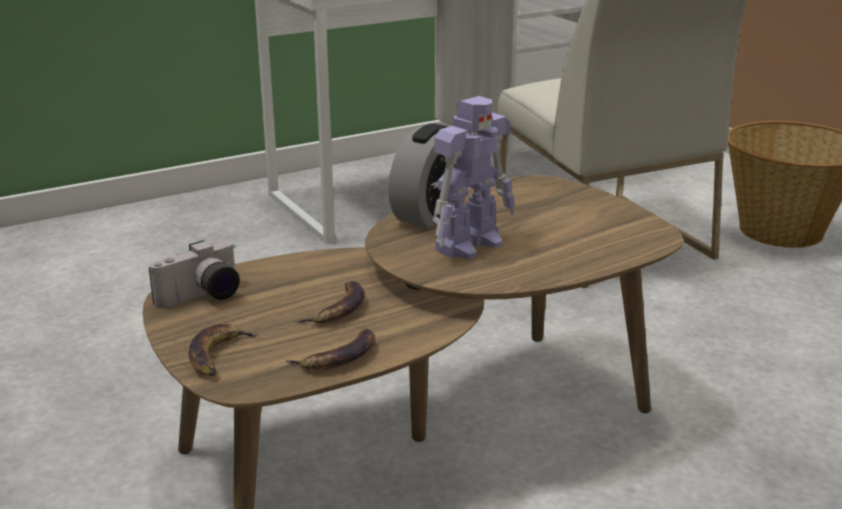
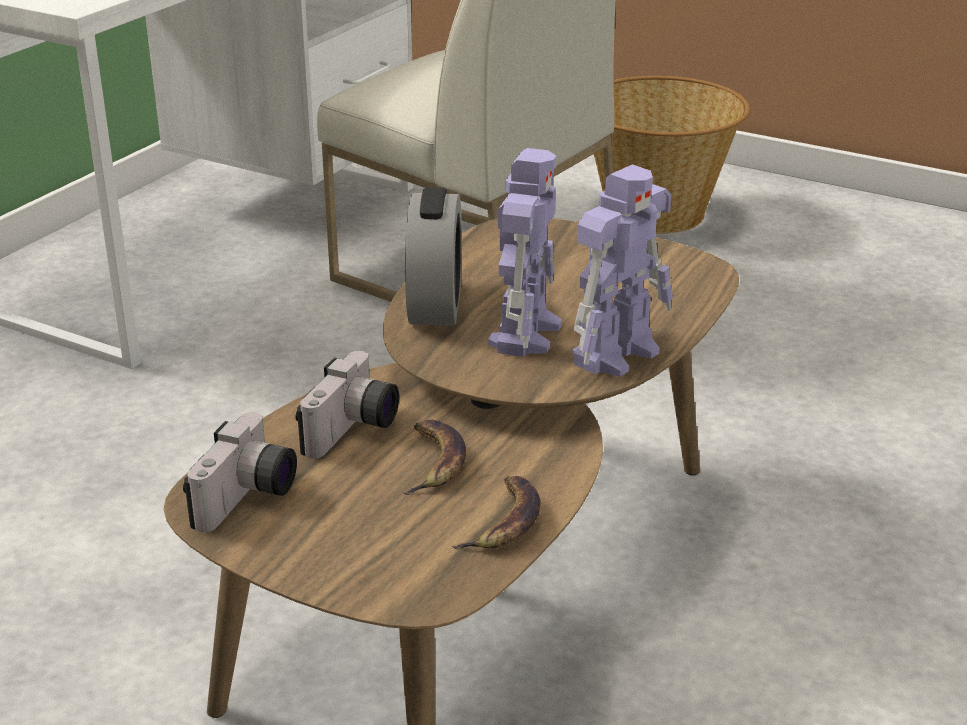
camera: 30 degrees left, 5 degrees up
banana [189,324,259,376] -> none
none -> camera [296,351,399,458]
none -> toy robot [572,164,673,377]

